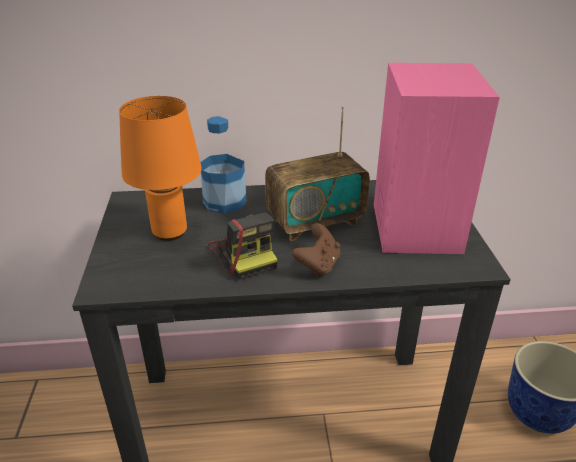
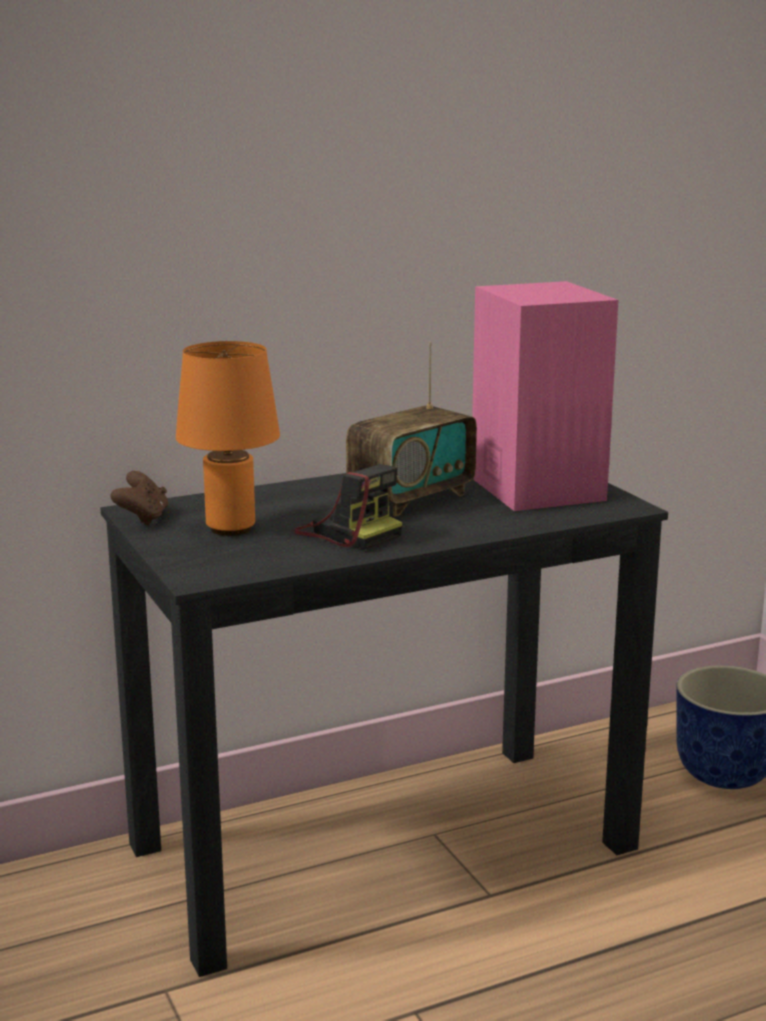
camera: 20 degrees left, 15 degrees down
bottle [200,116,247,214] -> none
brown game controller [292,223,340,277] -> brown game controller moved to [111,471,168,526]

